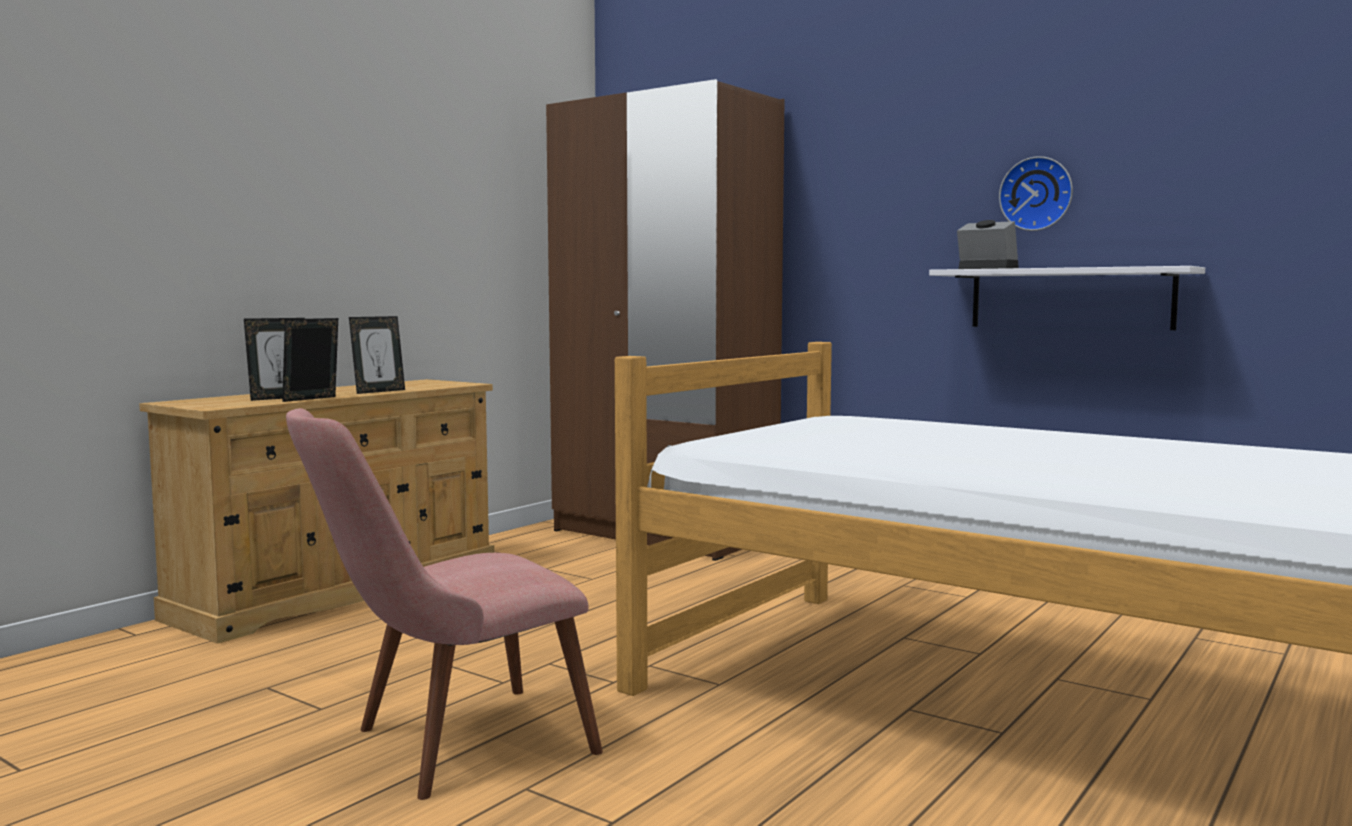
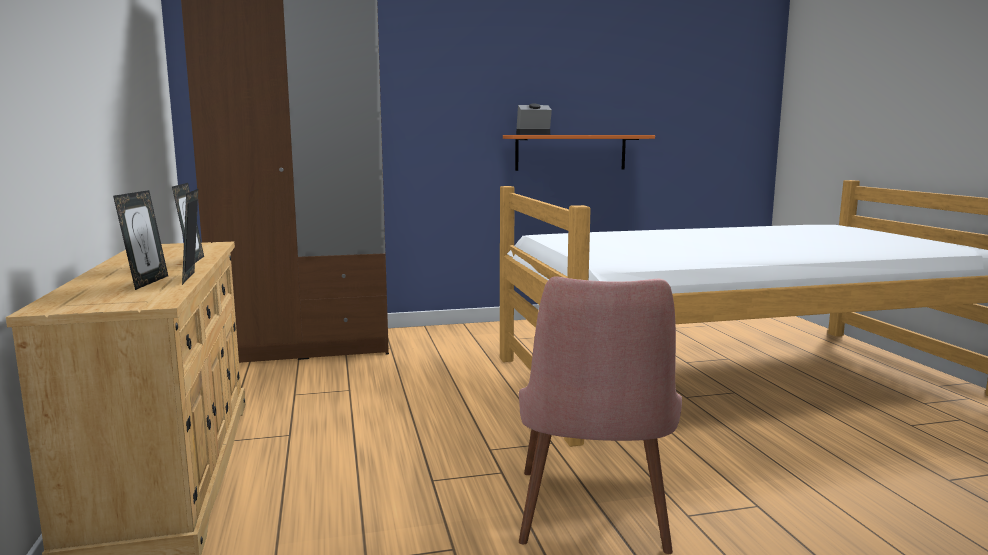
camera: 50 degrees left, 5 degrees up
white shelf [929,266,1205,330] -> orange shelf [503,135,655,171]
wall clock [999,156,1073,231] -> none

